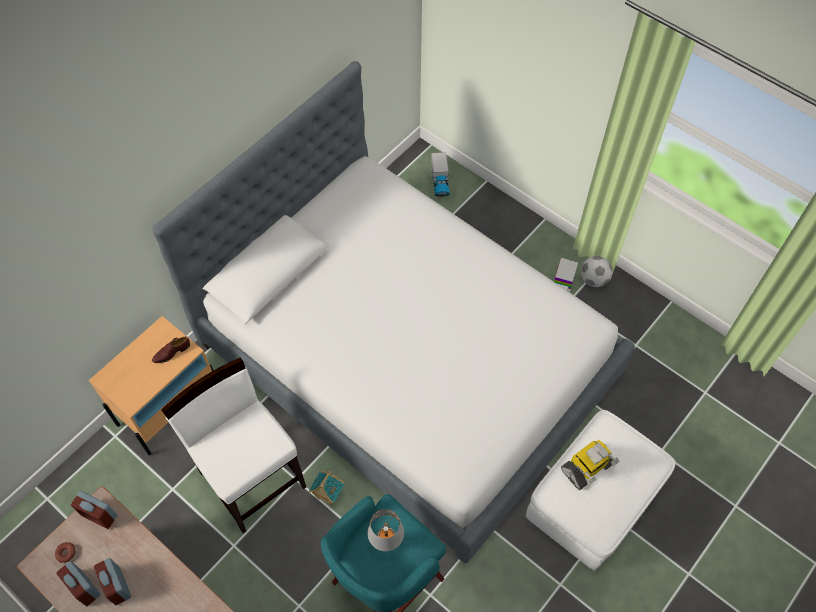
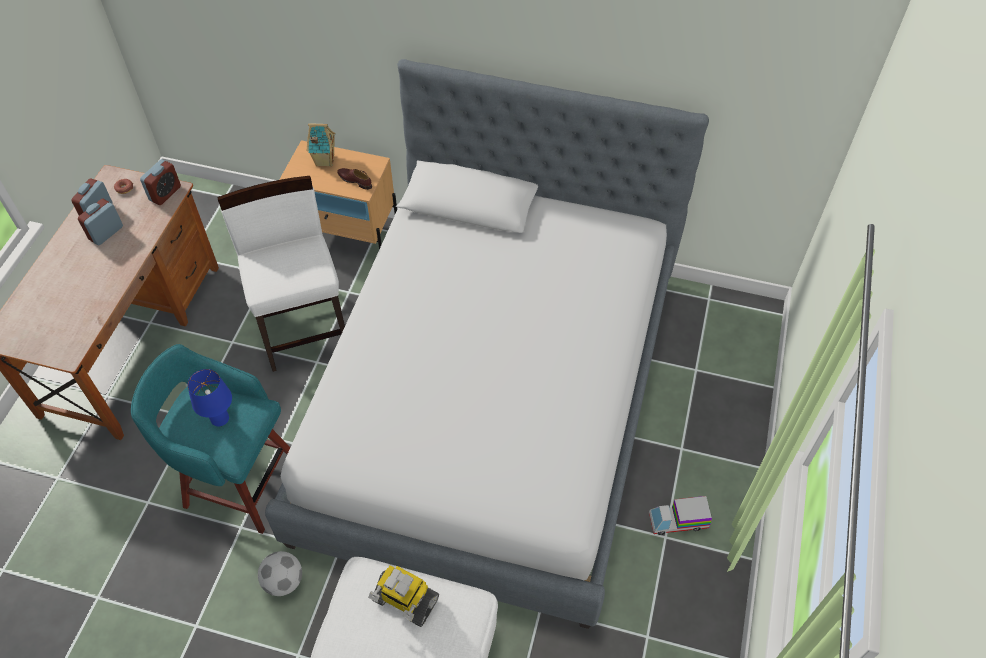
camera: 65 degrees right, 5 degrees down
alarm clock [71,491,117,529] -> alarm clock turned 150 degrees counterclockwise [140,159,181,205]
white chair [161,358,306,534] -> white chair turned 45 degrees counterclockwise [217,176,345,372]
toy house [309,471,344,505] -> toy house moved to [307,123,336,167]
grey table lamp [367,509,404,551] -> blue table lamp [187,369,232,426]
toy truck [431,152,450,197] -> none
football [581,256,613,287] -> football moved to [258,551,302,596]

